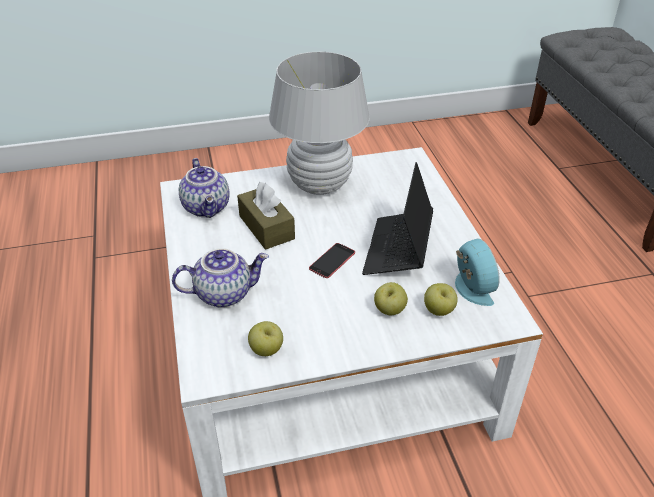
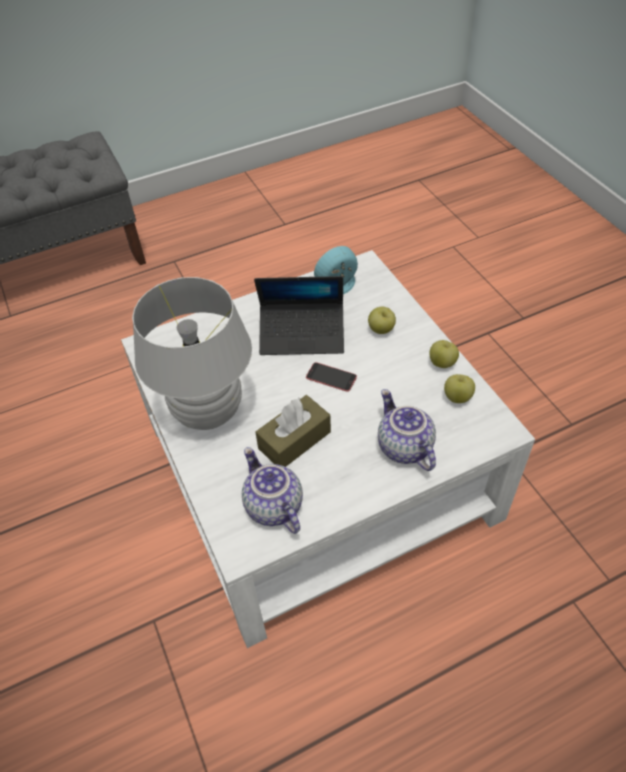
camera: 100 degrees left, 10 degrees up
teapot [179,158,230,218] -> teapot turned 90 degrees counterclockwise [242,447,303,534]
apple [424,283,458,316] -> apple moved to [429,340,459,368]

